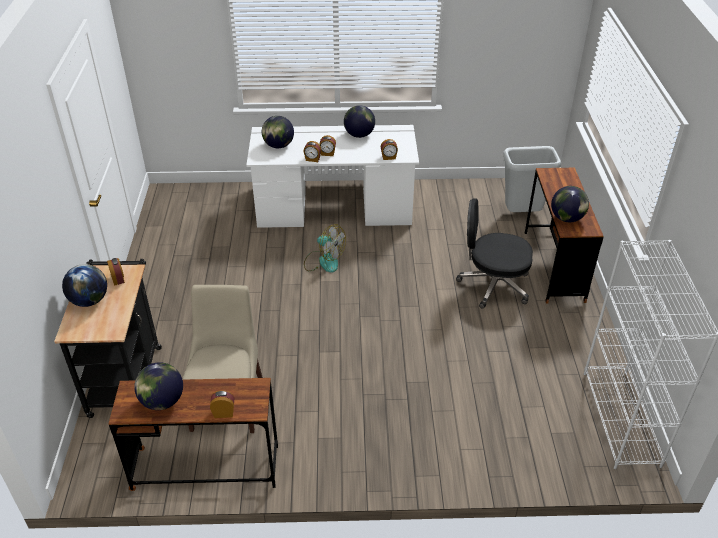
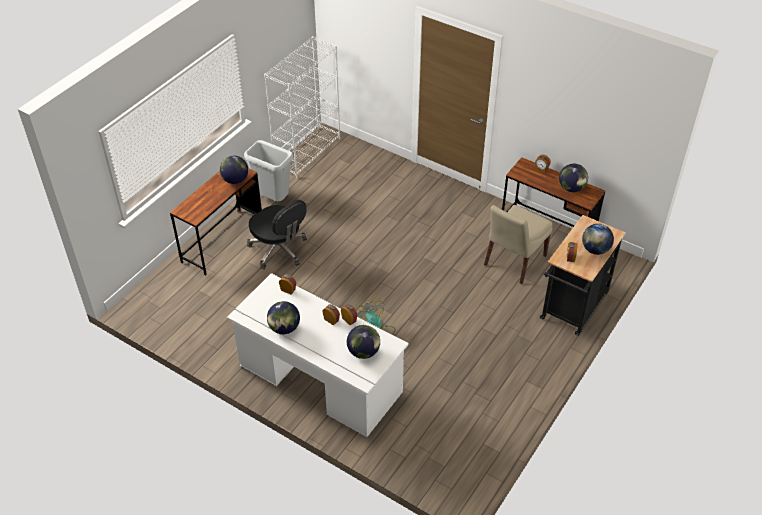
camera: 145 degrees left, 5 degrees up
grey trash can [503,146,561,212] -> grey trash can moved to [244,140,293,201]

